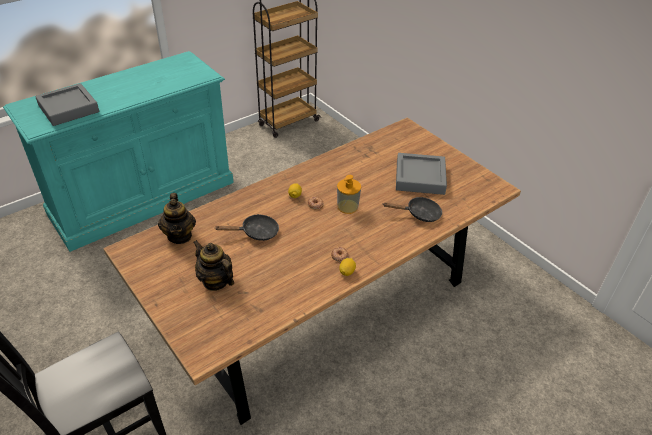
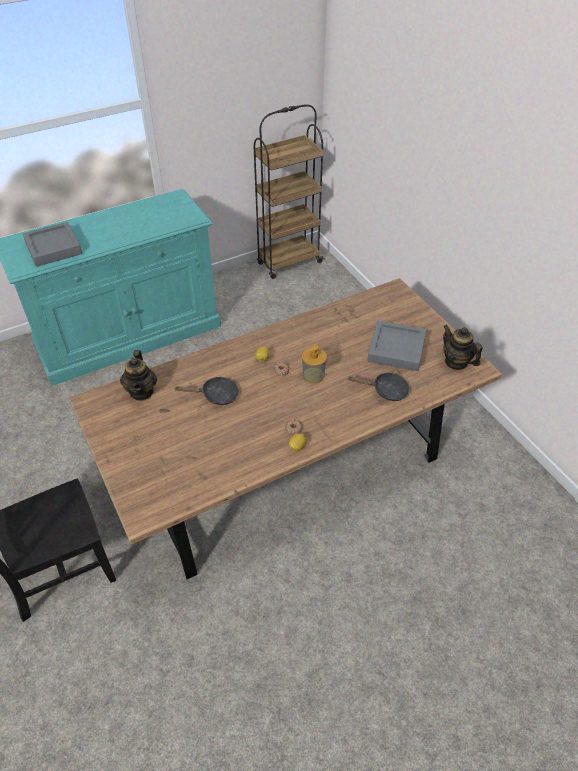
camera: 10 degrees right, 5 degrees up
teapot [193,240,234,291] -> teapot moved to [443,325,483,370]

